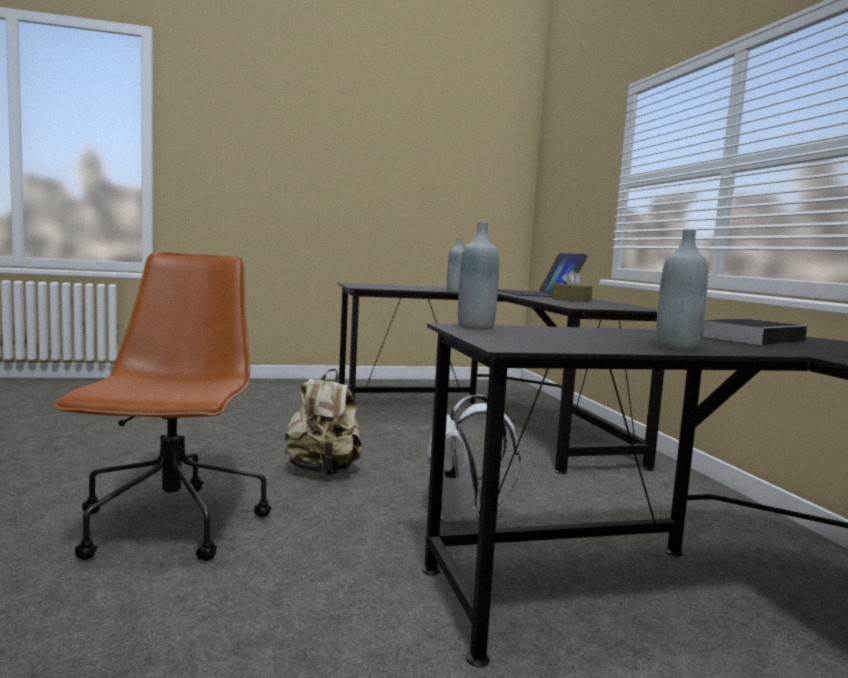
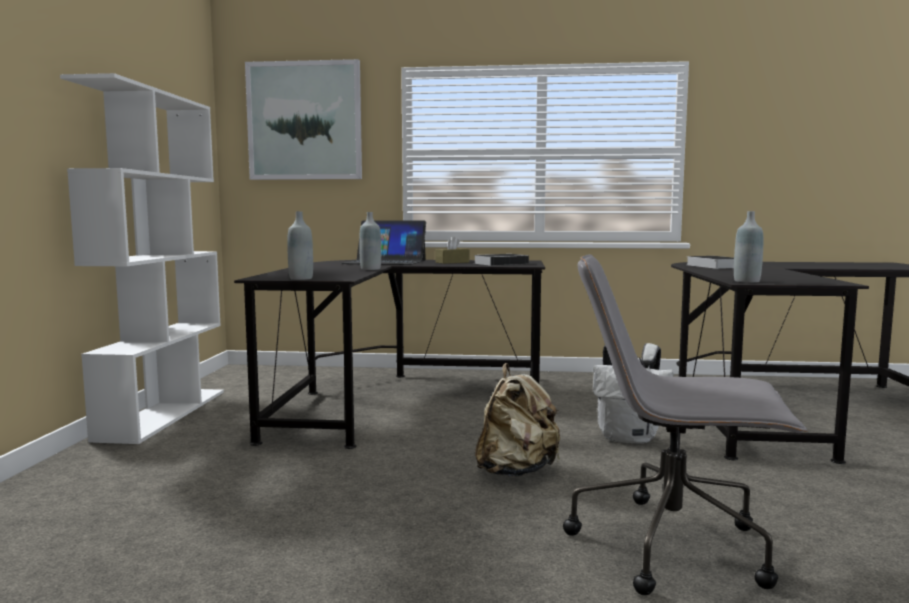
camera: 70 degrees left, 0 degrees up
brown office chair [53,252,271,561] -> grey office chair [563,255,808,595]
grey bottle [656,229,708,350] -> grey bottle moved to [287,211,313,280]
none -> white bookcase [60,73,224,444]
none -> picture [245,59,362,180]
none -> book [473,254,533,266]

